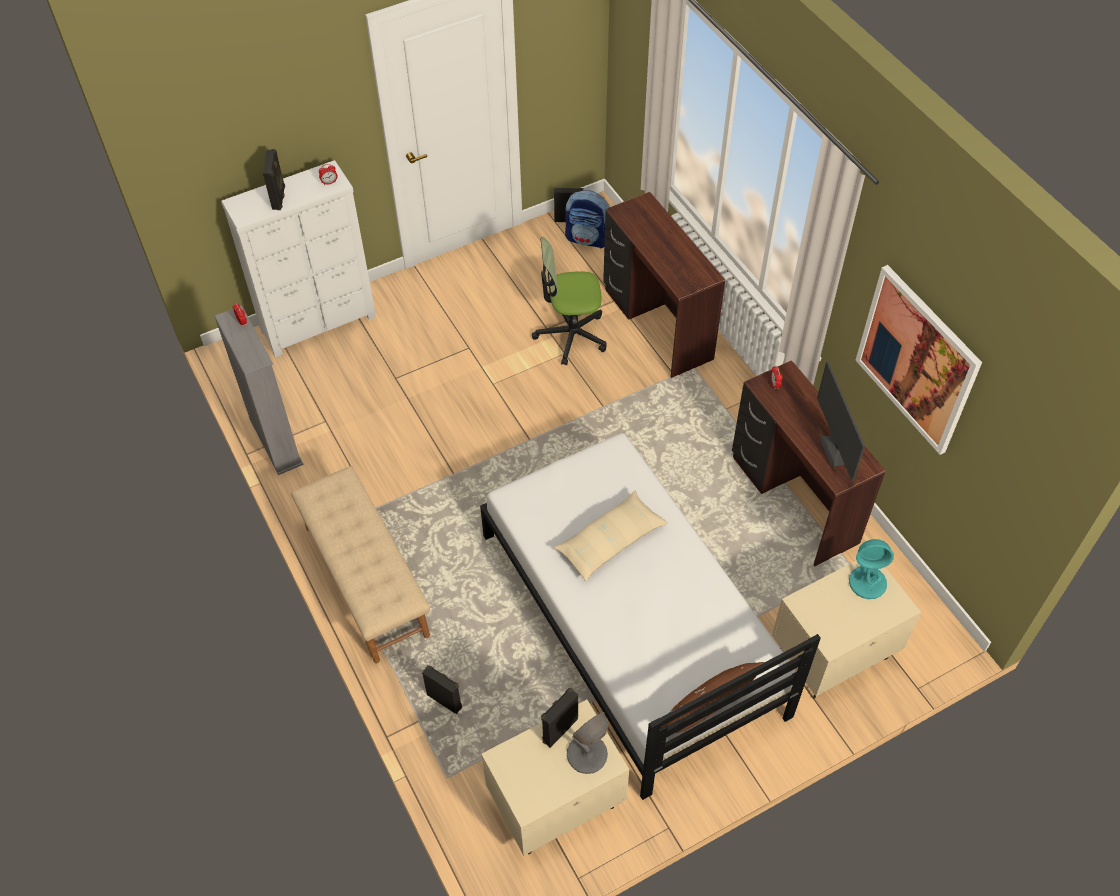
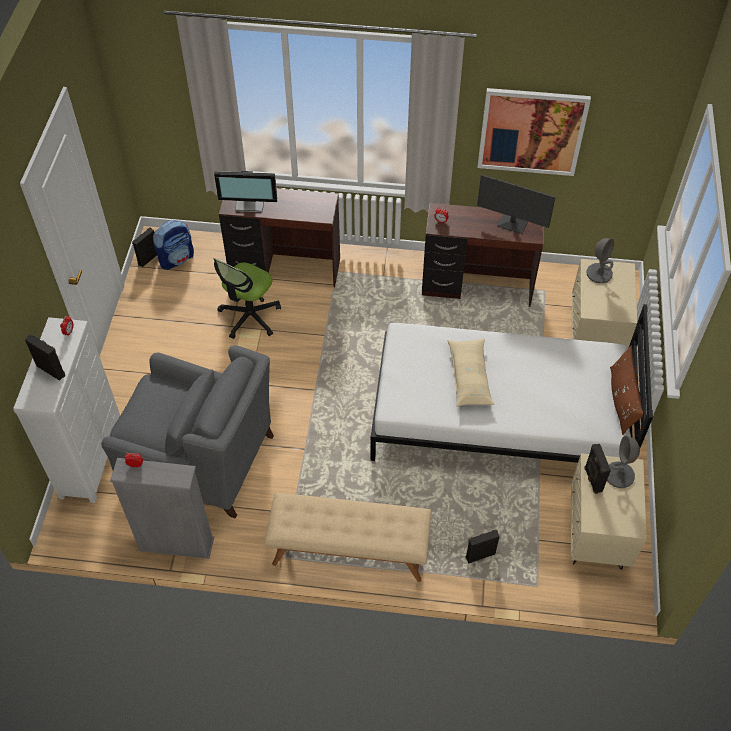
camera: 55 degrees left, 0 degrees up
turquoise table lamp [849,539,894,599] -> grey table lamp [586,238,614,284]
none -> grey armchair [102,345,274,518]
none -> monitor [214,171,277,212]

